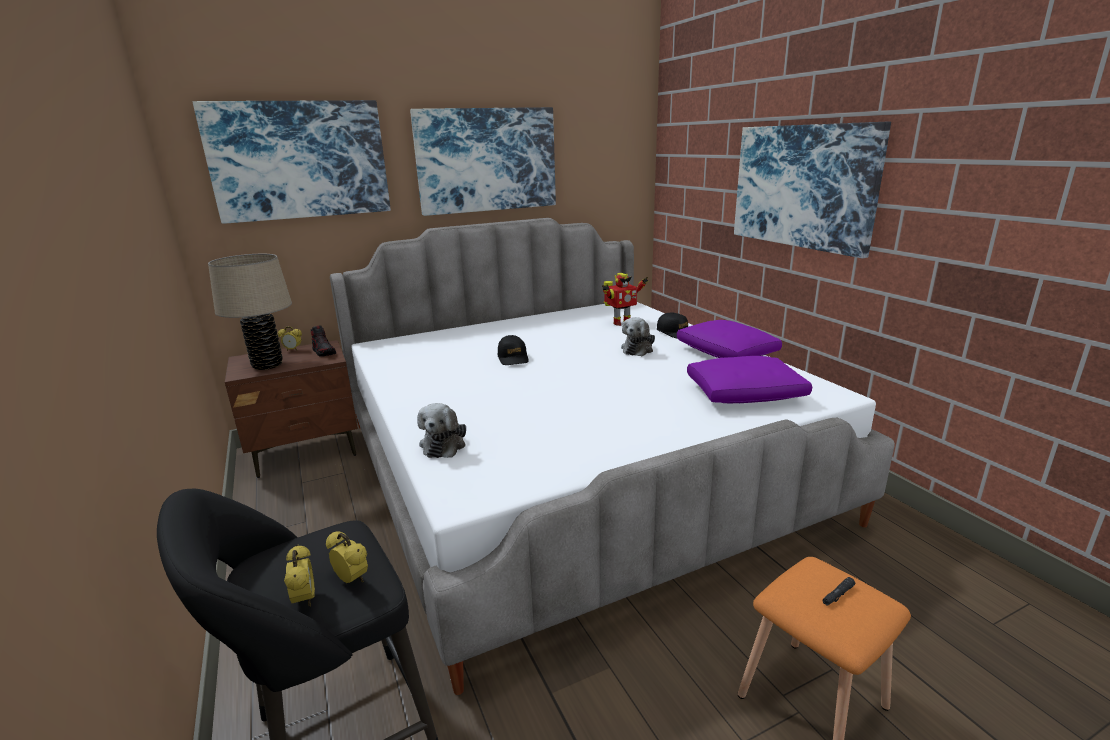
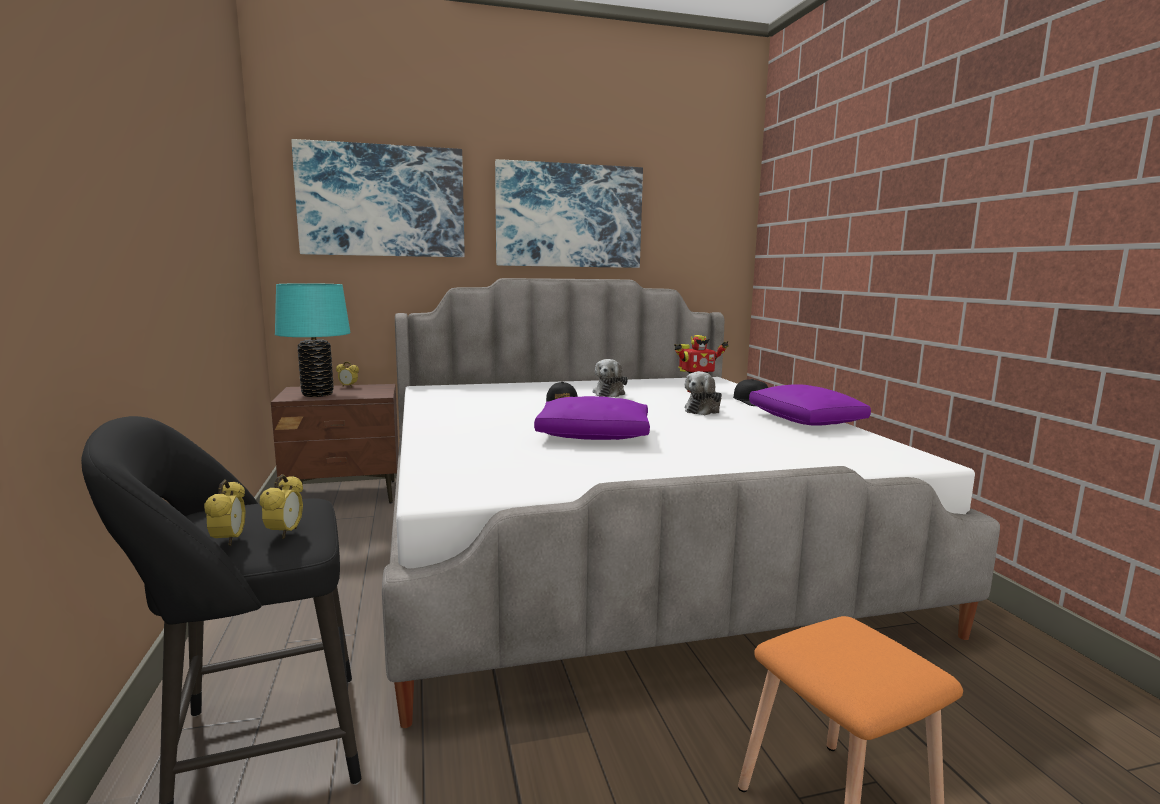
camera: 10 degrees right, 10 degrees down
beige table lamp [208,254,292,370] -> turquoise table lamp [275,283,350,397]
shoe [311,325,336,357] -> none
alarm clock [326,531,368,583] -> alarm clock turned 45 degrees clockwise [260,474,303,539]
plush toy [417,403,466,458] -> plush toy moved to [593,359,628,397]
purple pillow [687,356,812,403] -> purple pillow moved to [534,396,650,440]
picture [734,121,891,258] -> none
black flashlight [823,577,855,606] -> none

